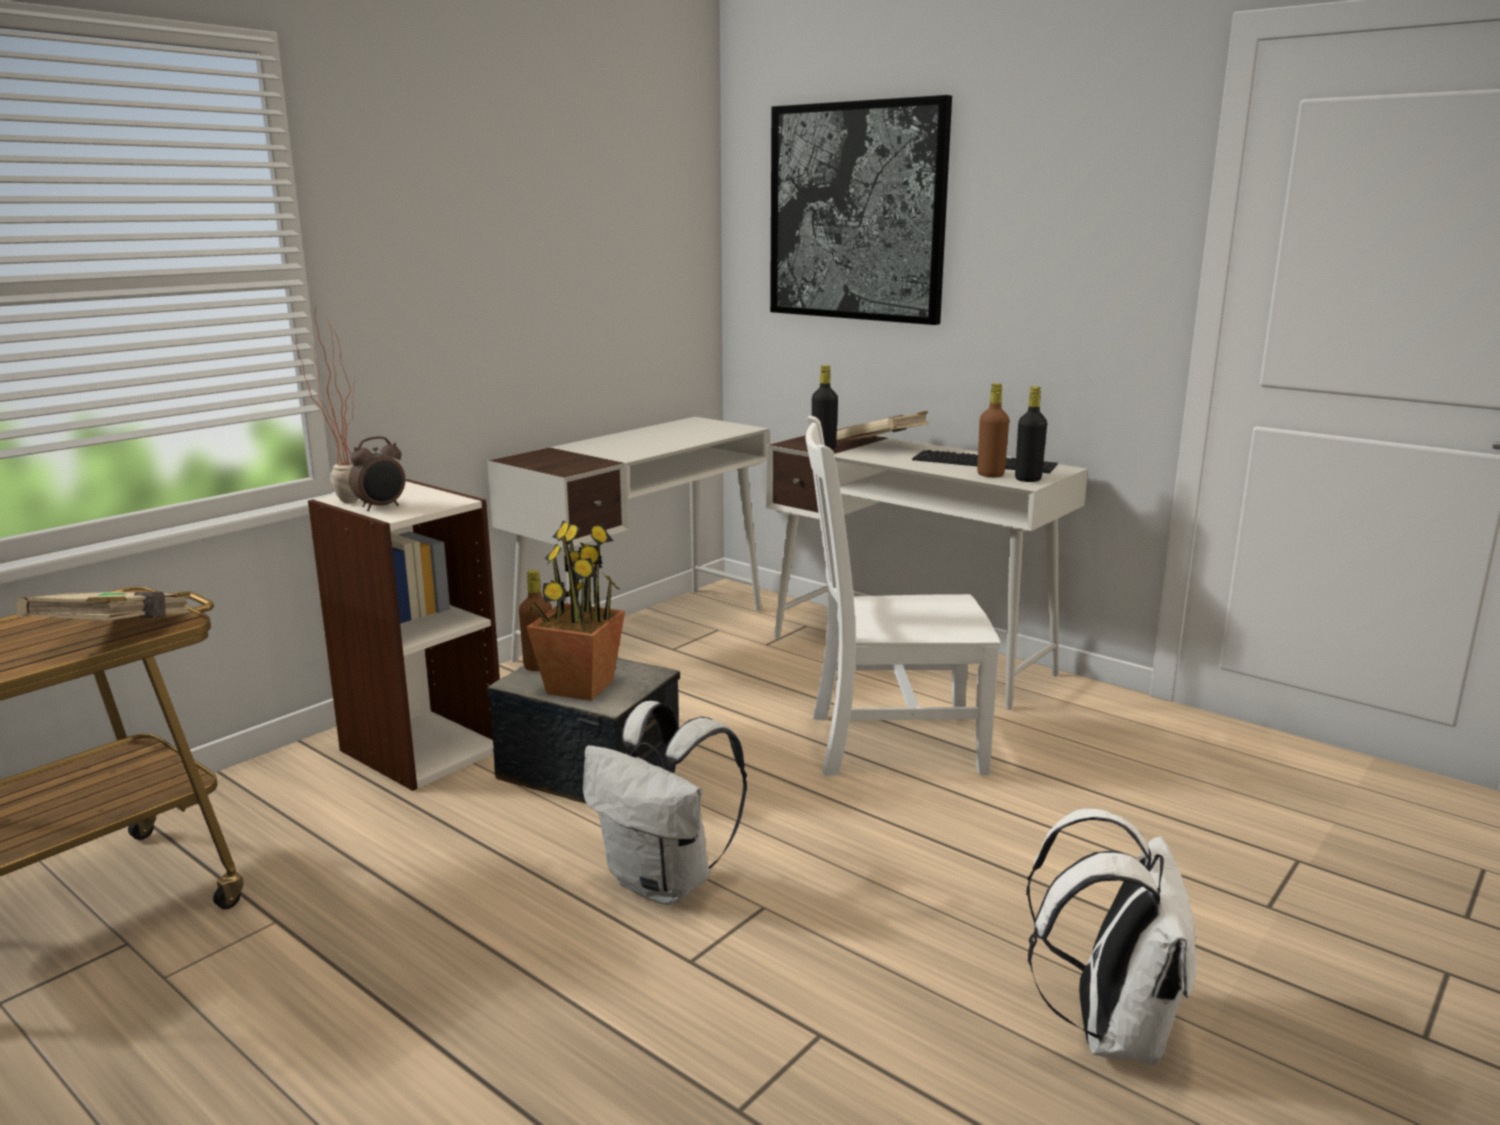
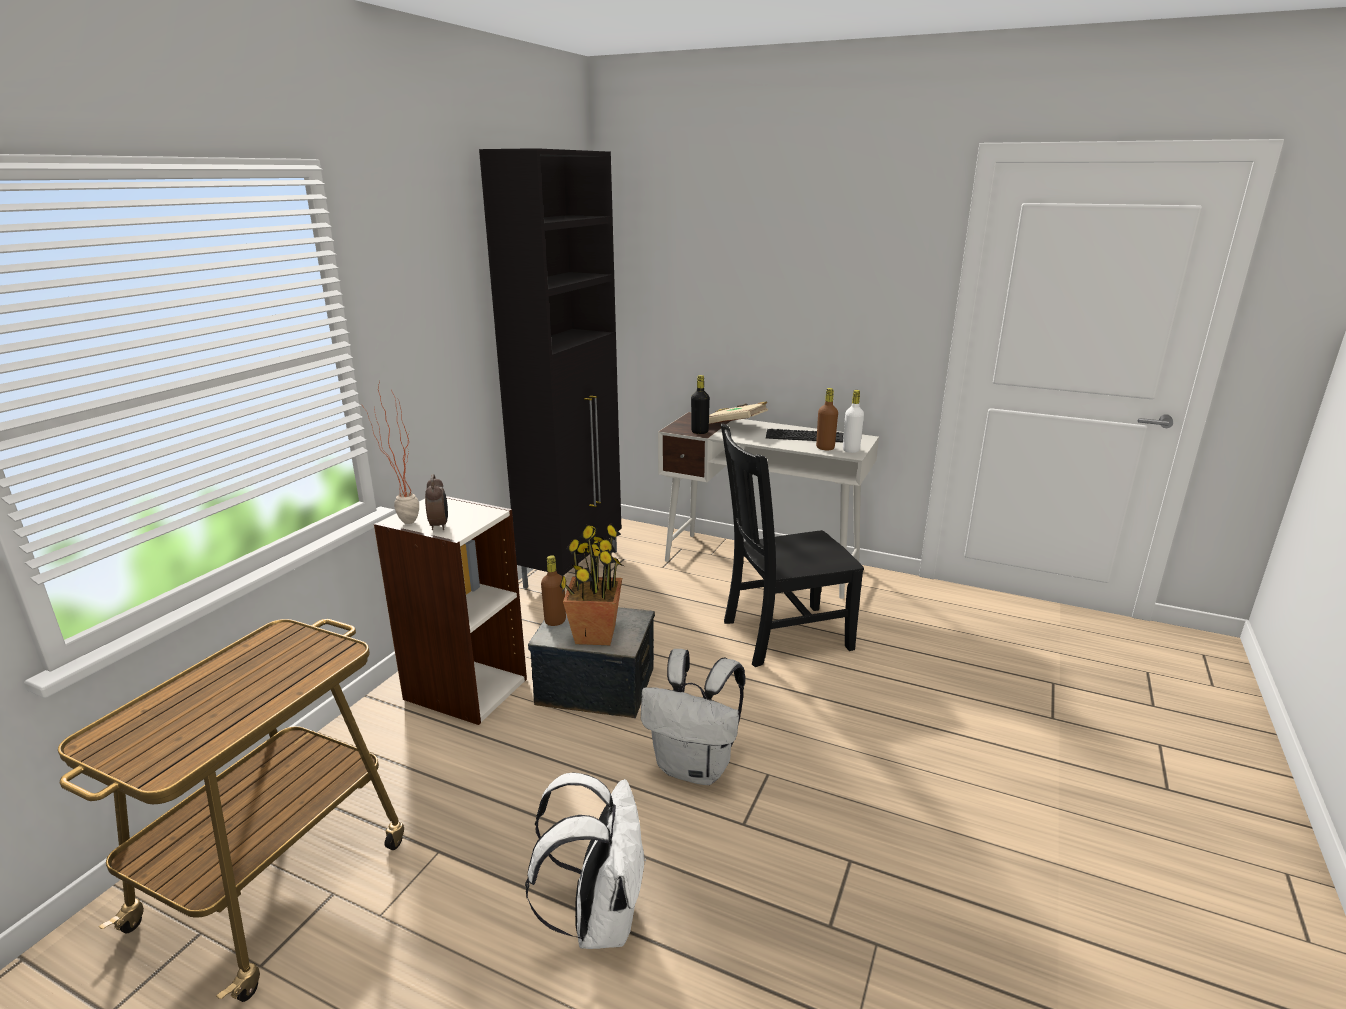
camera: 15 degrees left, 5 degrees up
beige book [15,591,191,621] -> none
alarm clock [349,436,405,511] -> alarm clock turned 45 degrees counterclockwise [425,474,448,530]
white desk [487,417,769,662] -> black cabinet [479,148,621,589]
picture [770,95,952,325] -> none
white chair [805,415,1001,776] -> black chair [721,424,864,667]
black bottle [1015,386,1047,482] -> white bottle [843,390,864,453]
white backpack [1026,808,1196,1066] -> white backpack moved to [525,772,646,949]

